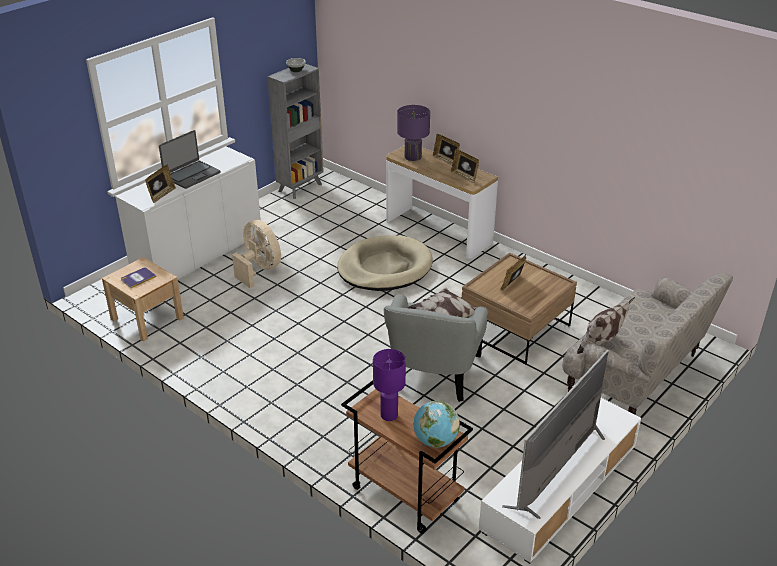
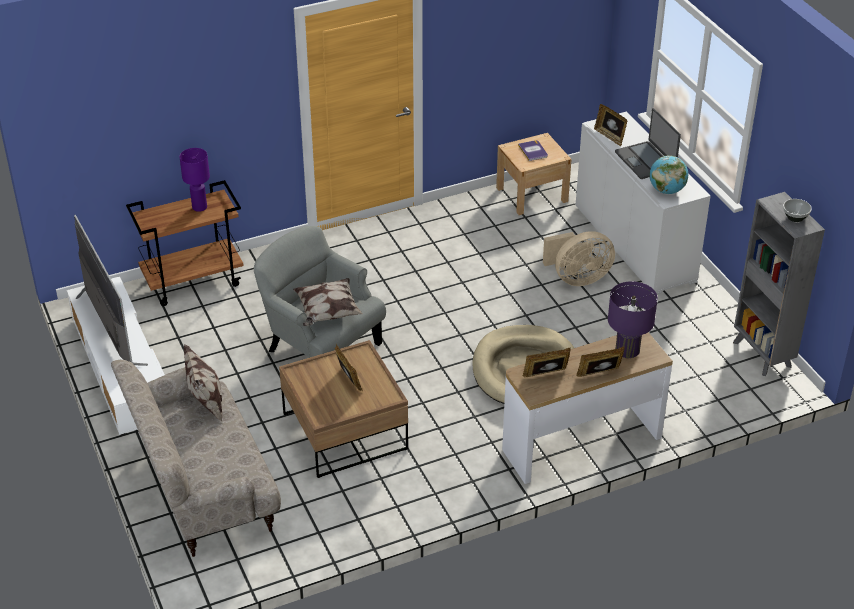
camera: 115 degrees right, 5 degrees up
globe [413,401,460,448] -> globe moved to [649,155,688,194]

